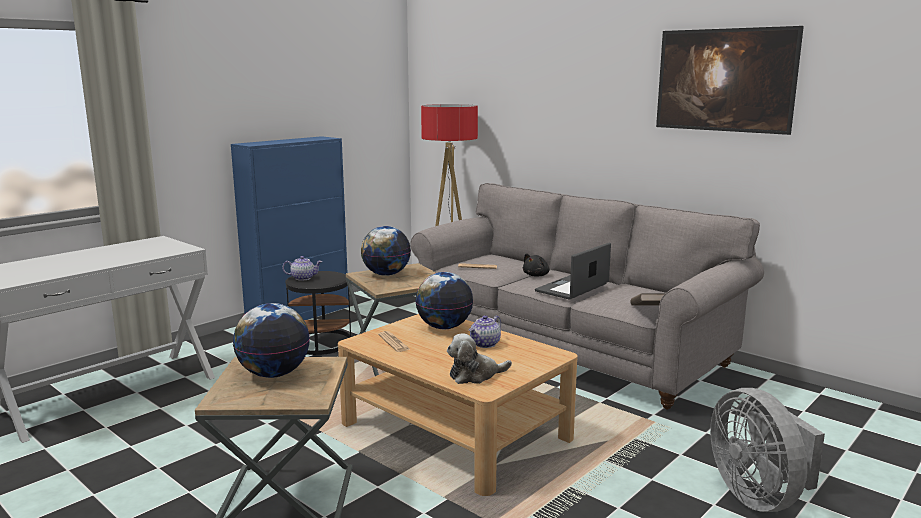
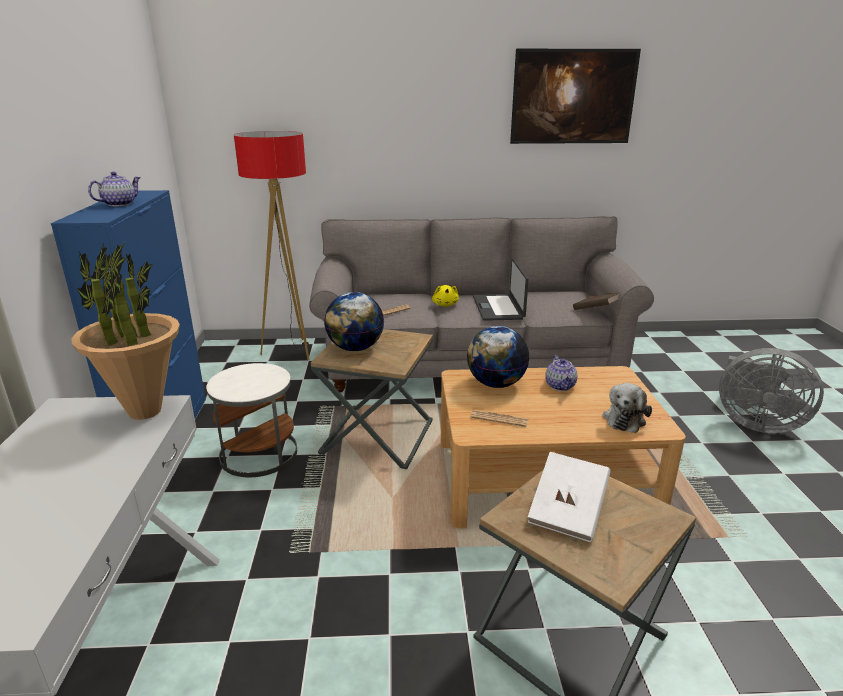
camera: 45 degrees left, 10 degrees up
globe [233,303,310,378] -> white book [528,452,611,542]
teapot [282,256,322,281] -> teapot moved to [88,172,141,206]
black side table [285,271,351,355] -> white side table [206,363,297,477]
black plush toy [523,253,550,277] -> yellow plush toy [432,285,459,307]
none -> potted plant [71,242,180,420]

